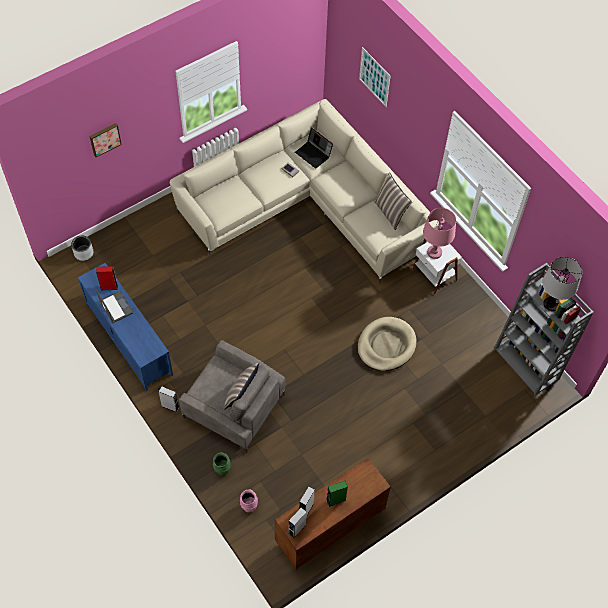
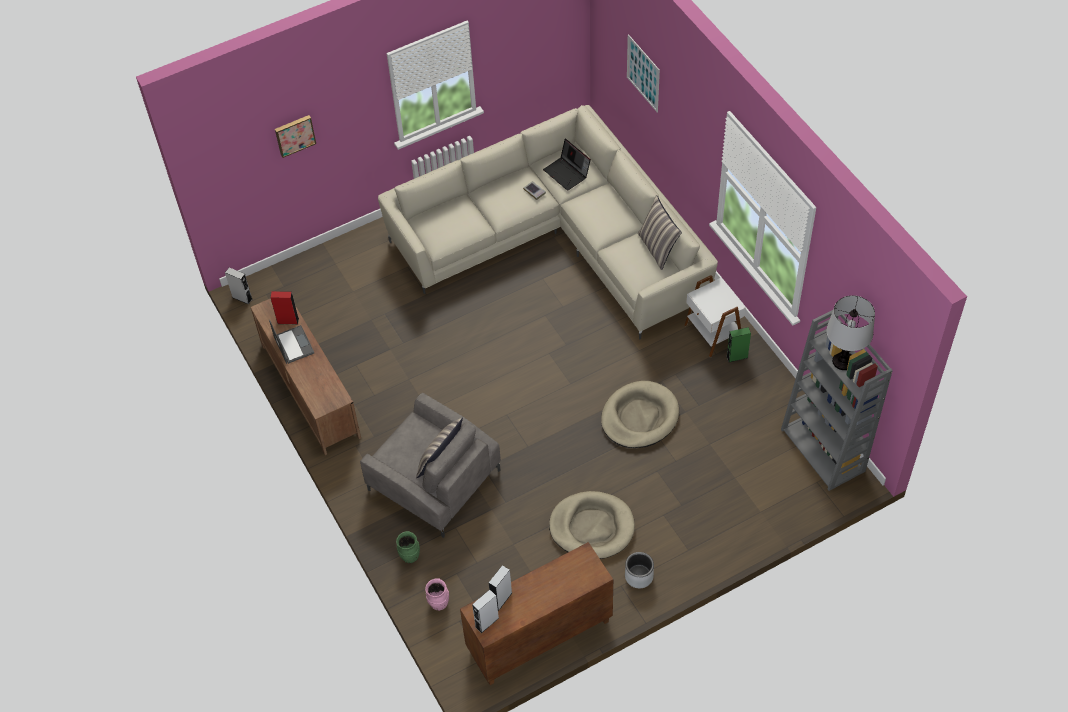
camera: 10 degrees right, 5 degrees down
grey planter [71,235,93,261] -> grey planter moved to [625,552,654,588]
blue tv stand [78,263,173,391] -> brown tv stand [250,291,361,455]
grey speaker [159,386,179,412] -> grey speaker moved to [225,267,252,304]
green speaker [326,481,348,507] -> green speaker moved to [726,327,751,362]
pink table lamp [423,208,456,259] -> none
none -> beige dog bed [549,491,635,559]

